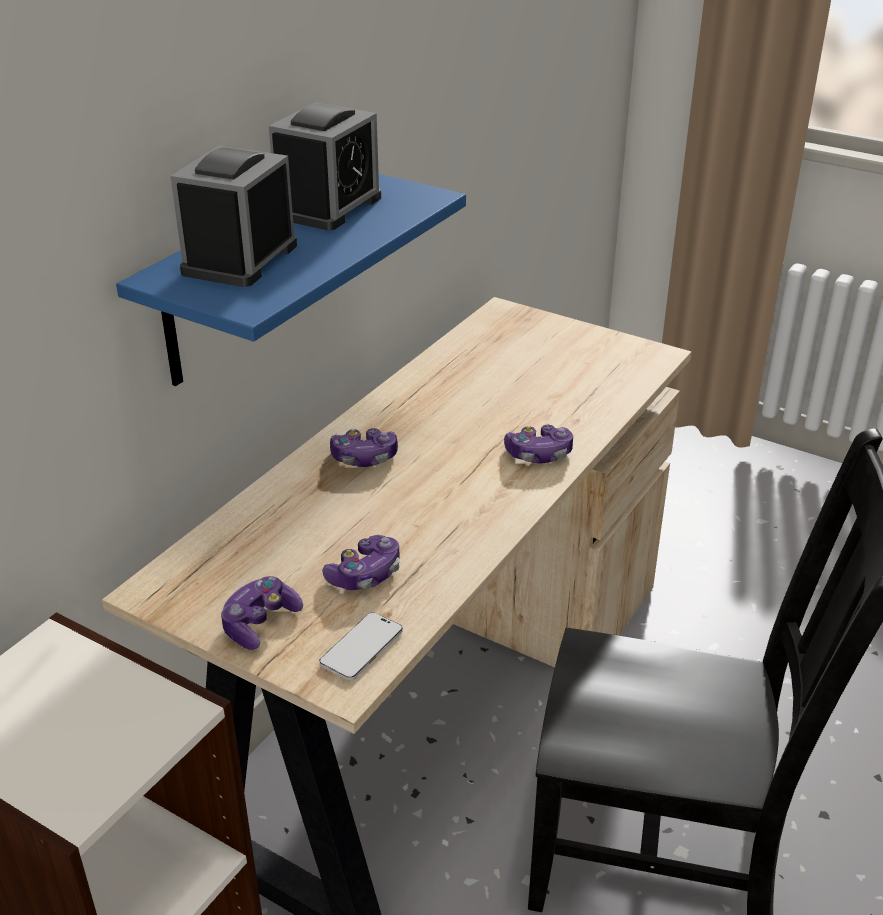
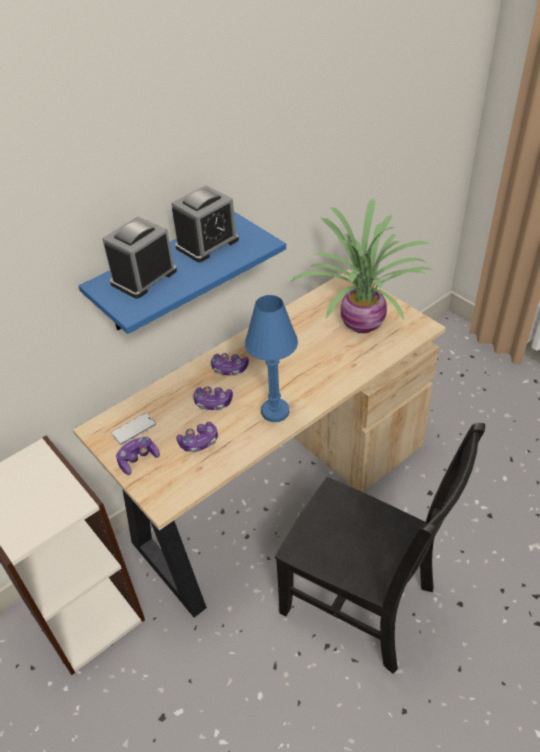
camera: 20 degrees right, 10 degrees up
phone [319,612,403,680] -> phone moved to [112,413,156,445]
game controller [504,425,573,463] -> game controller moved to [193,387,233,410]
none -> blue table lamp [245,295,298,422]
none -> potted plant [289,198,432,333]

